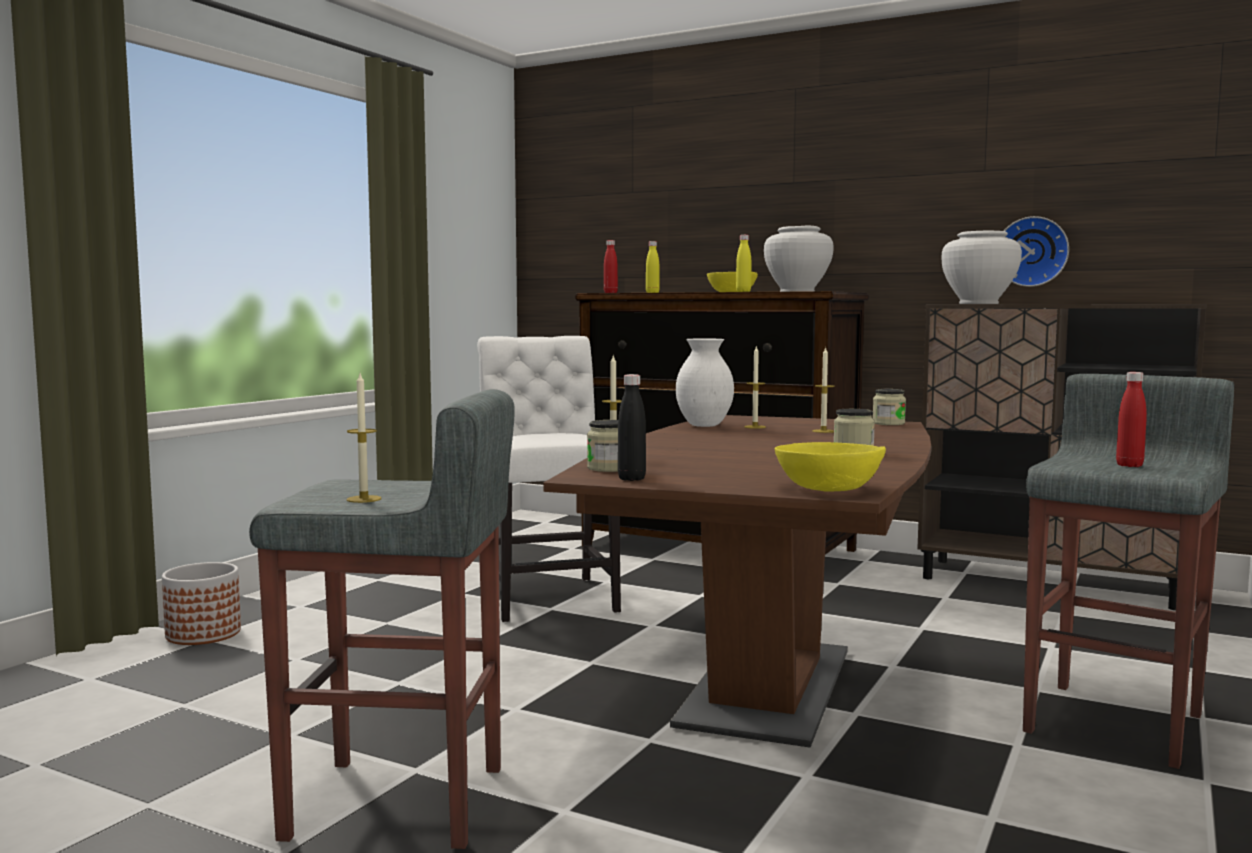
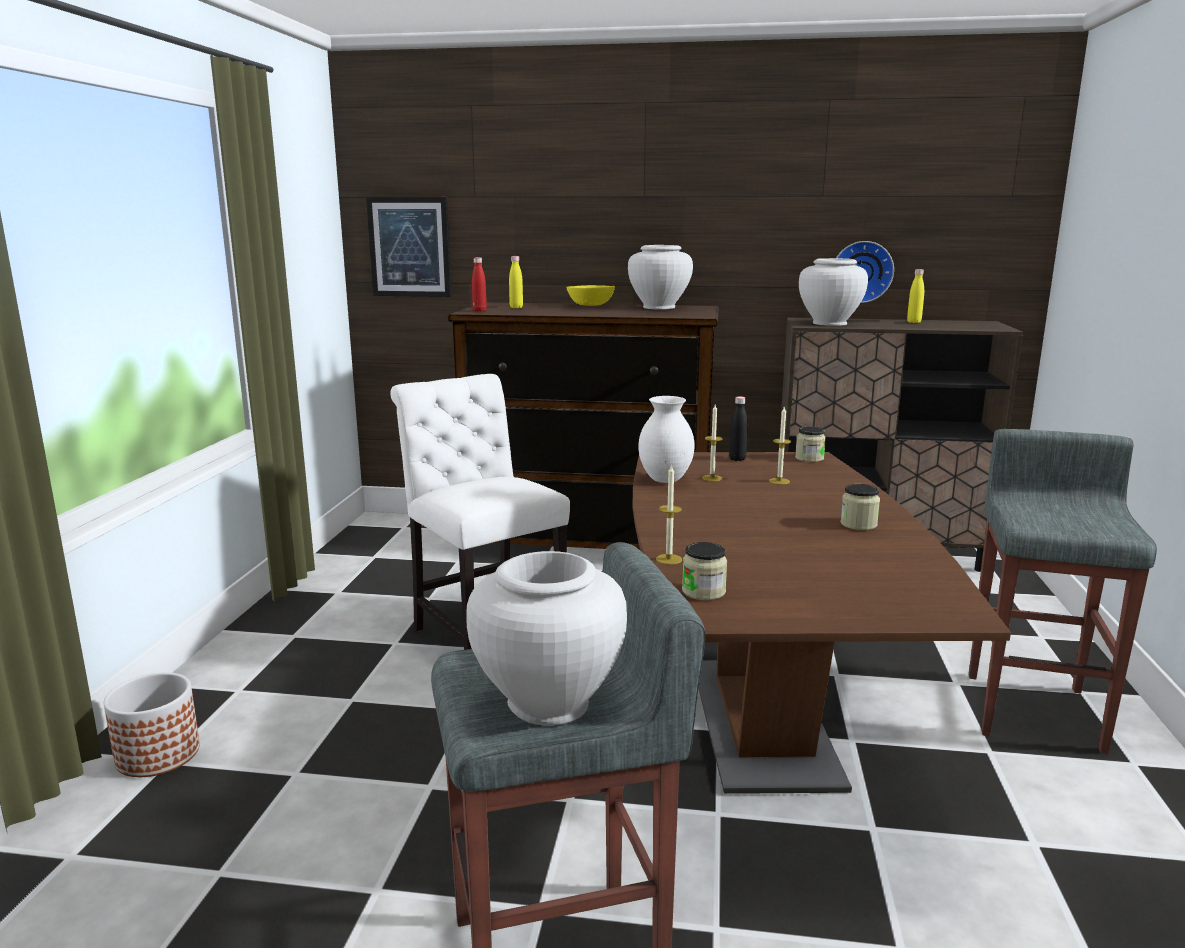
camera: 20 degrees left, 10 degrees up
candle [347,373,381,503] -> white vase [466,551,627,725]
black bottle [618,374,646,481] -> black bottle moved to [729,396,748,461]
yellow bottle [736,235,751,292] -> yellow bottle moved to [907,269,924,323]
yellow bowl [775,442,886,492] -> none
red bottle [1116,372,1147,467] -> none
none -> picture [366,197,452,297]

